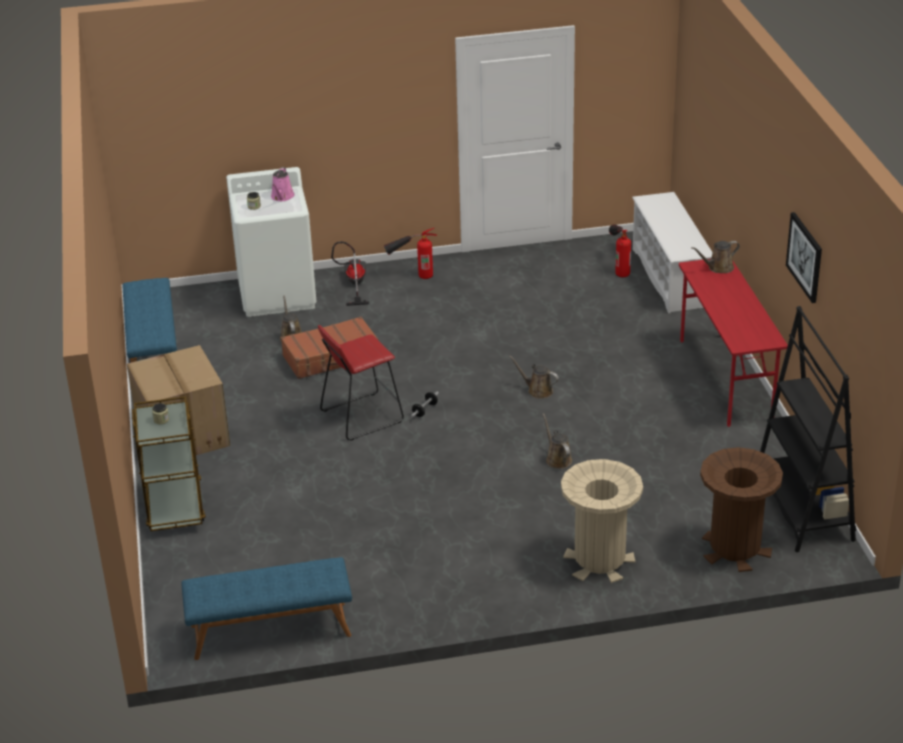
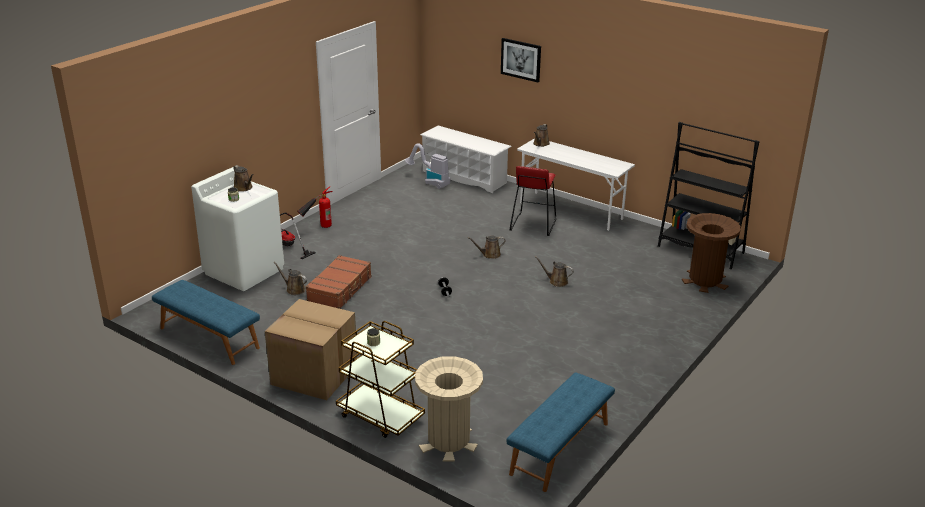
camera: 45 degrees left, 5 degrees down
pink watering can [271,167,295,201] -> brown watering can [233,165,254,192]
red stool [318,325,404,441] -> red stool moved to [510,166,556,236]
beige trash can [561,459,643,583] -> beige trash can moved to [415,356,483,462]
fire extinguisher [609,224,631,277] -> vacuum cleaner [405,143,450,189]
red desk [679,259,788,427] -> white desk [517,138,635,231]
picture [786,212,822,303] -> picture moved to [501,38,541,82]

